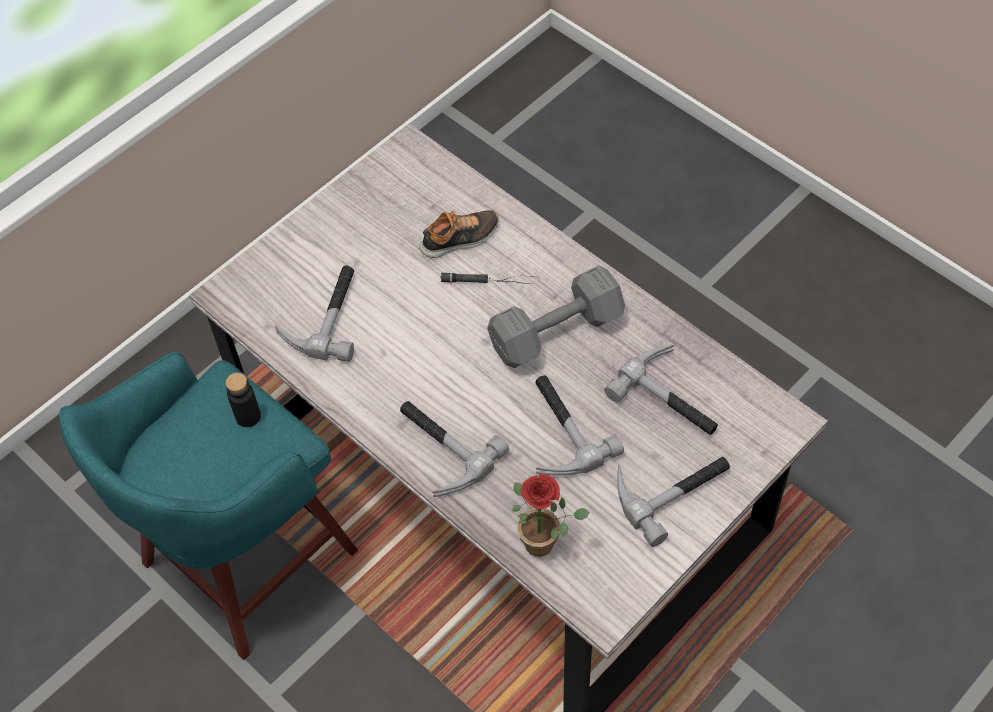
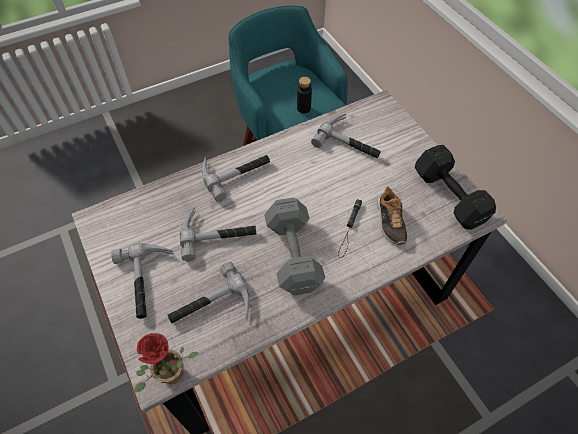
camera: 105 degrees right, 0 degrees up
potted plant [512,474,590,557] -> potted plant moved to [134,333,199,393]
none -> black dumbbell [415,145,496,229]

